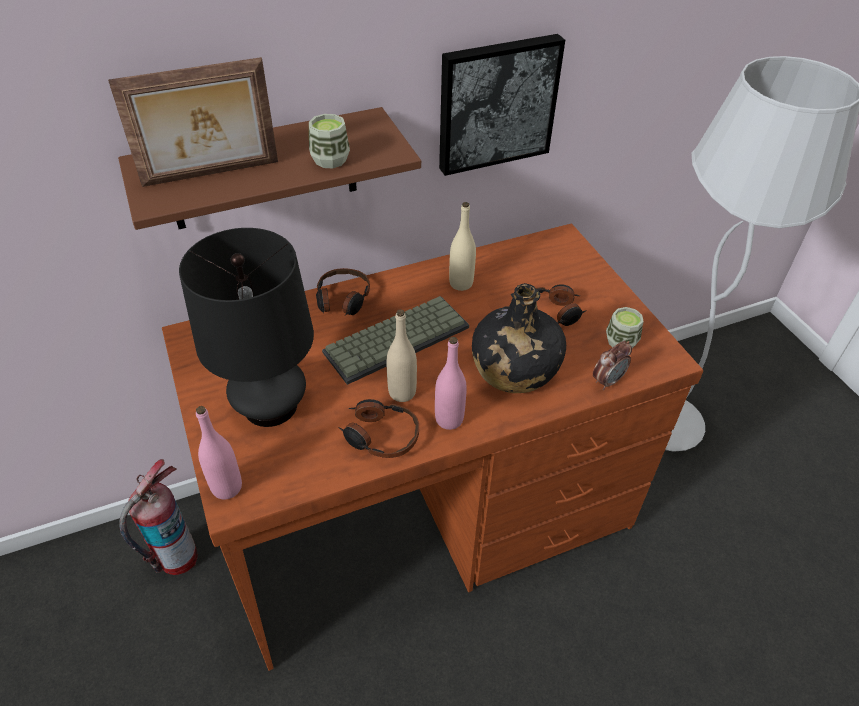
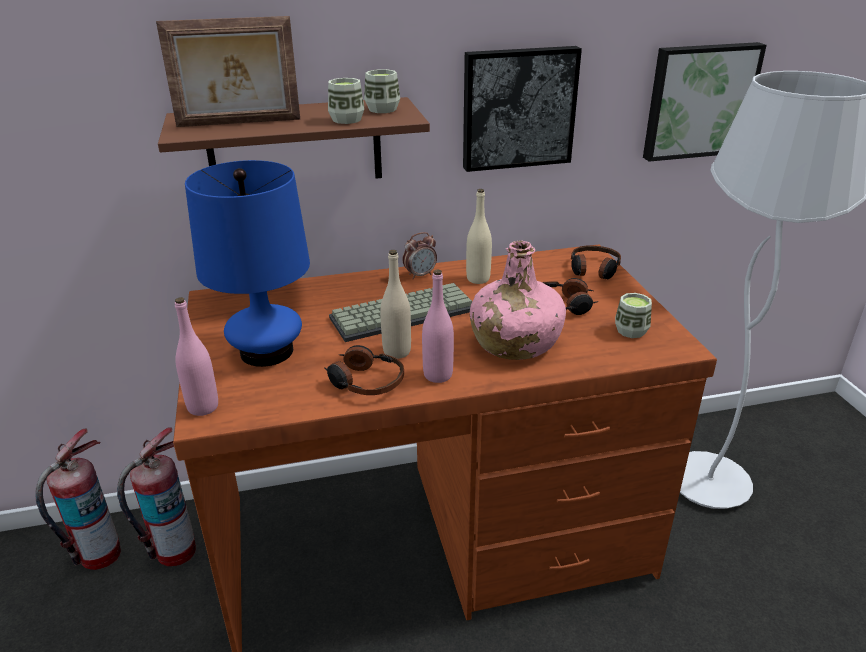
camera: 10 degrees right, 15 degrees down
black table lamp [179,228,314,427] -> blue table lamp [185,160,310,367]
headphones [316,268,370,316] -> headphones moved to [571,245,621,279]
black bottle [472,283,566,393] -> pink bottle [470,240,566,360]
alarm clock [593,341,632,390] -> alarm clock moved to [402,232,437,279]
none -> fire extinguisher [35,428,121,570]
none -> cup [364,69,400,113]
none -> picture [643,42,767,162]

